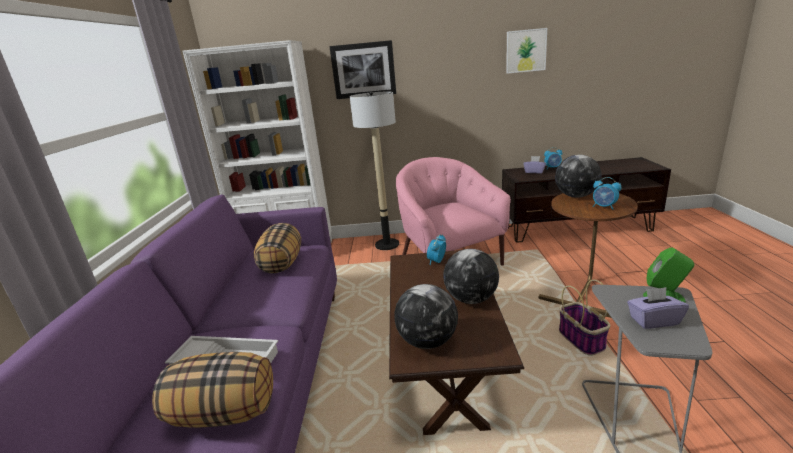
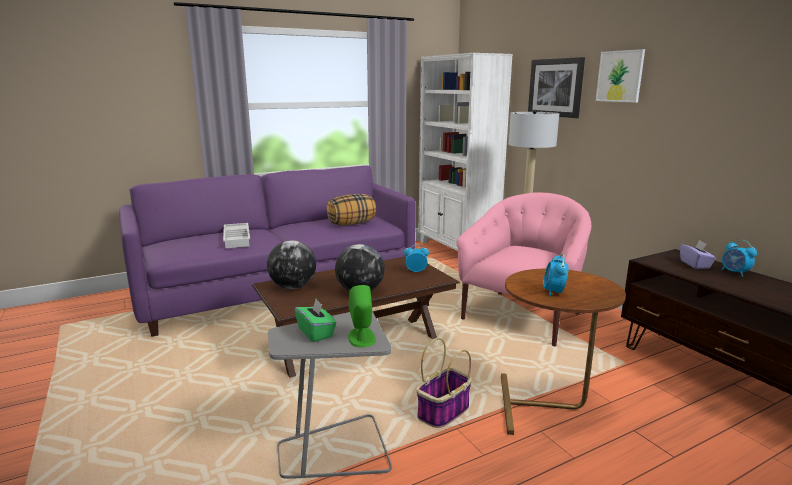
camera: 60 degrees right, 5 degrees down
pillow [152,352,273,428] -> none
picture [506,28,547,74] -> picture moved to [596,49,645,102]
globe [555,155,601,198] -> none
purple tissue box [627,287,689,329] -> green tissue box [295,299,336,342]

